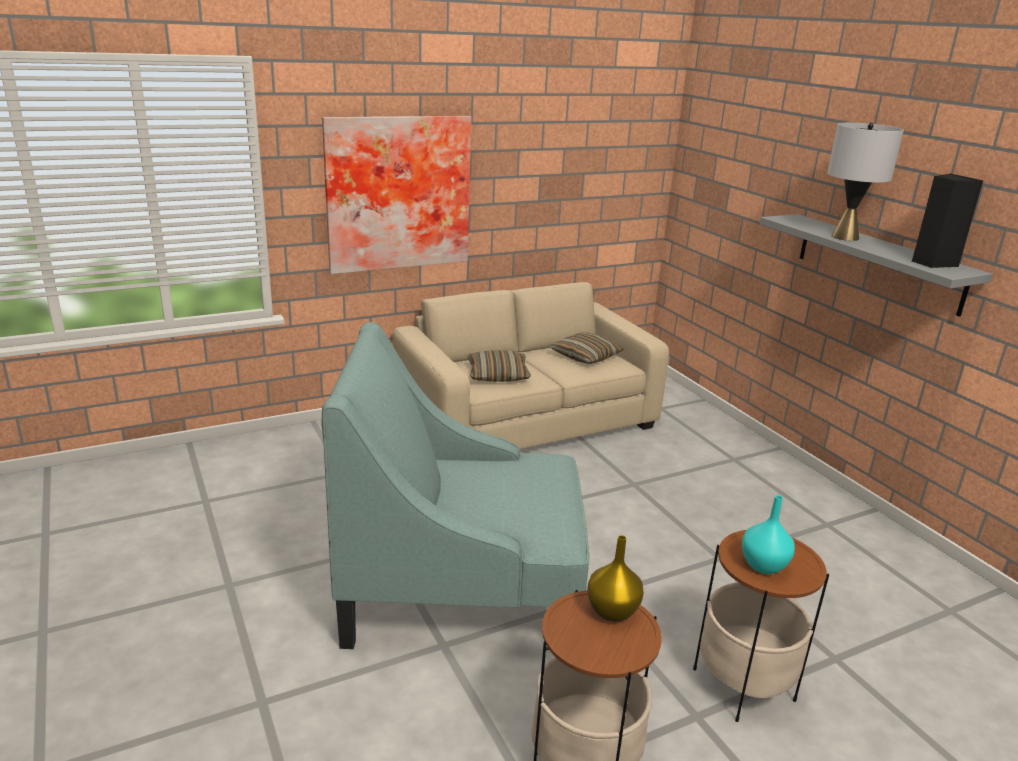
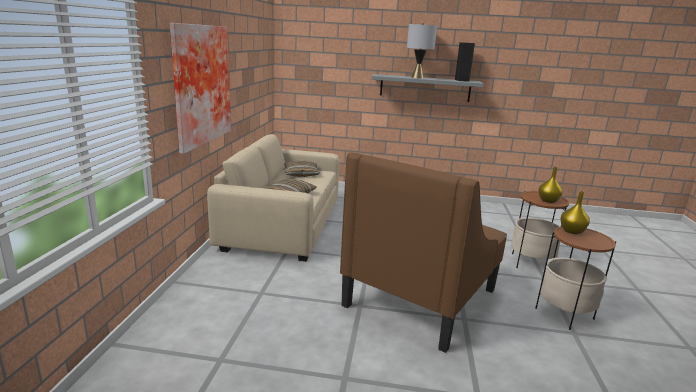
camera: 55 degrees left, 5 degrees down
turquoise armchair [321,322,589,649] -> brown armchair [340,153,507,353]
turquoise vase [742,495,795,574] -> yellow vase [539,167,562,203]

